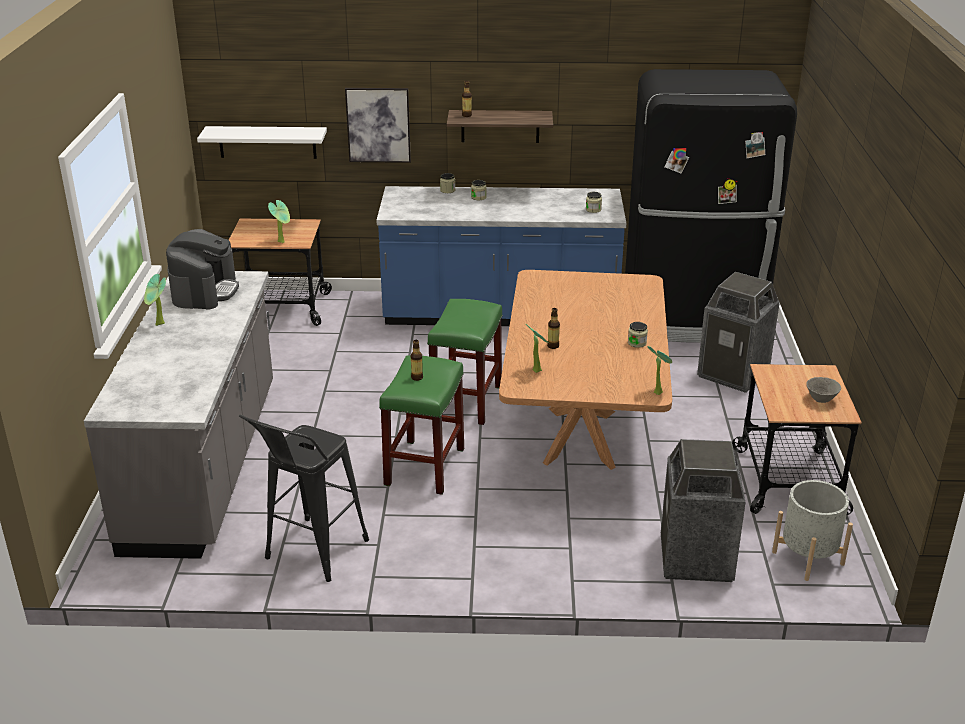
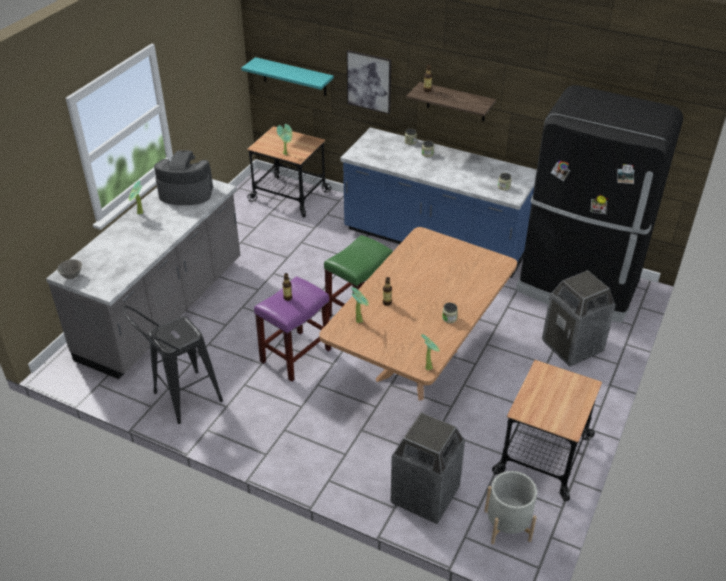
camera: 25 degrees right, 10 degrees up
coffee machine [166,229,239,310] -> coffee machine turned 120 degrees counterclockwise [154,150,213,205]
white shelf [197,126,327,159] -> turquoise shelf [241,57,334,96]
green stool [379,355,464,495] -> purple stool [254,276,331,382]
grey bowl [806,377,841,403] -> grey bowl moved to [57,259,82,279]

